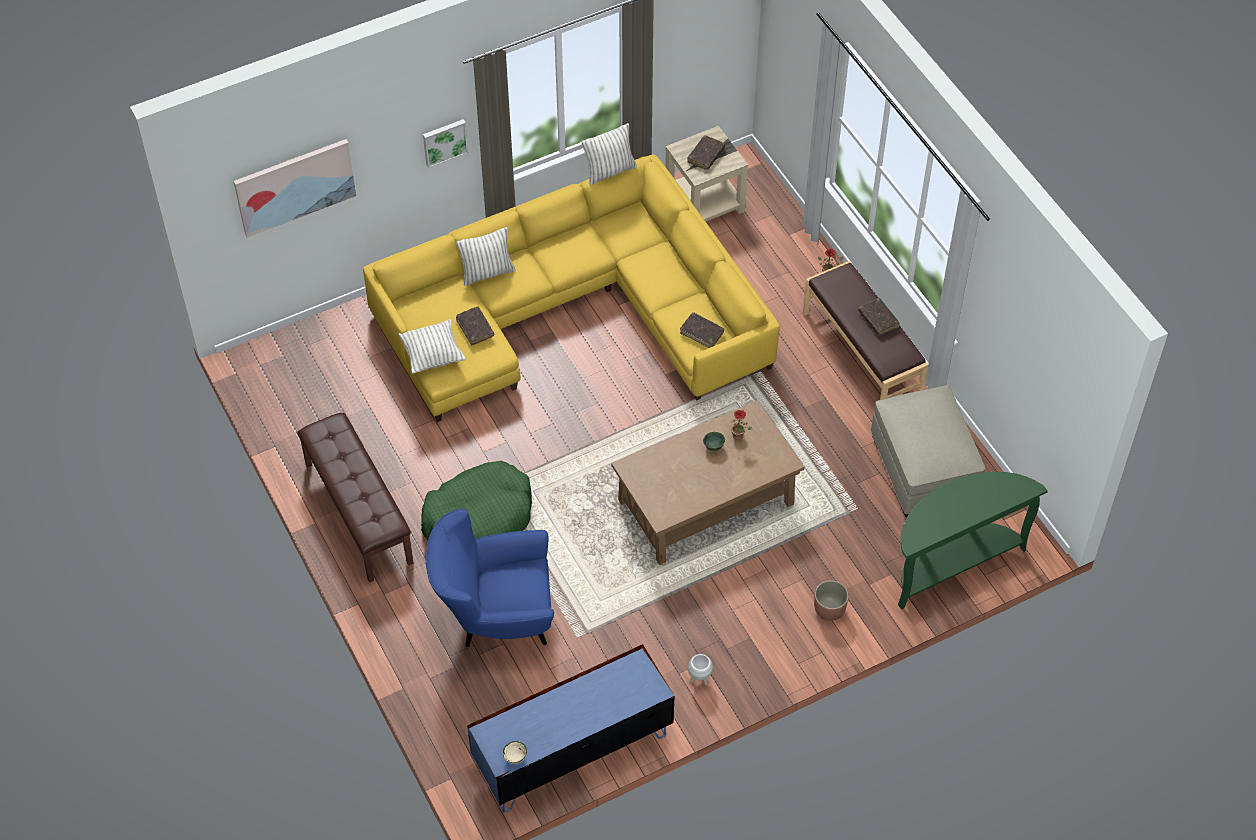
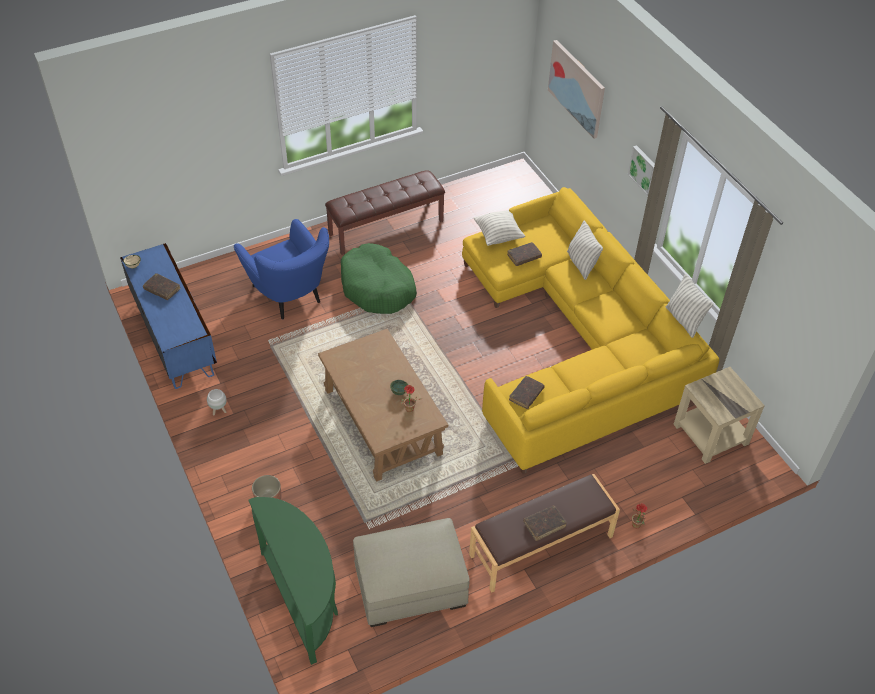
camera: 90 degrees right, 5 degrees down
blue armchair [426,509,554,647] -> blue armchair turned 150 degrees clockwise [234,219,329,320]
brown book [687,135,725,170] -> brown book moved to [143,273,181,300]

